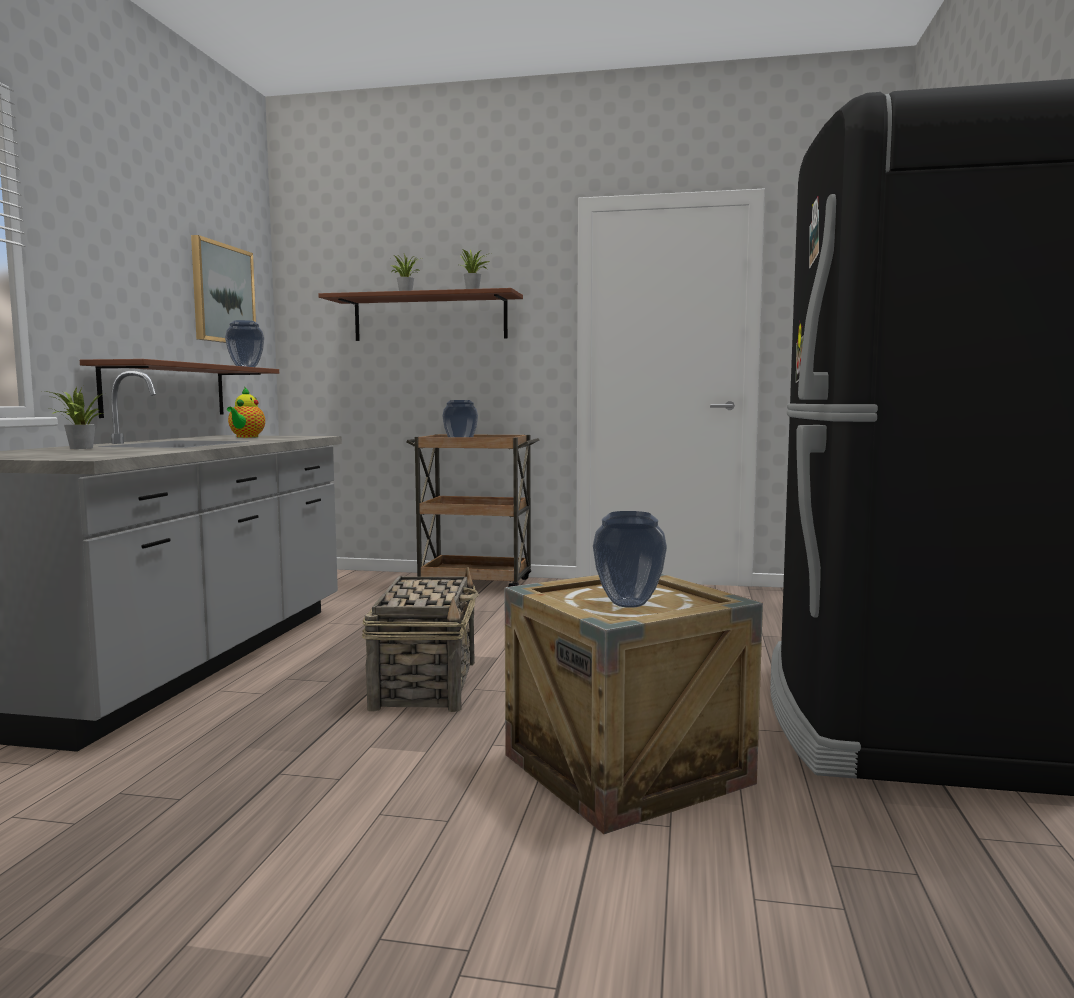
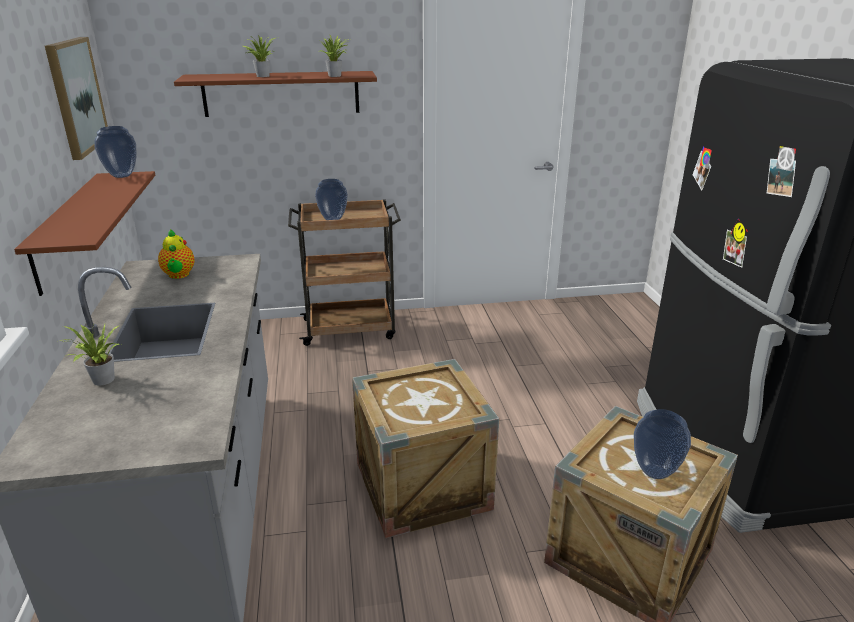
camera: 20 degrees left, 20 degrees up
basket [362,567,479,712] -> crate [352,359,499,538]

